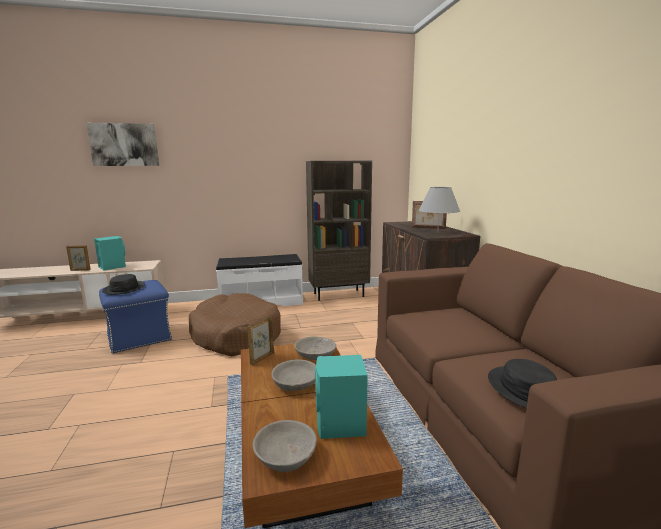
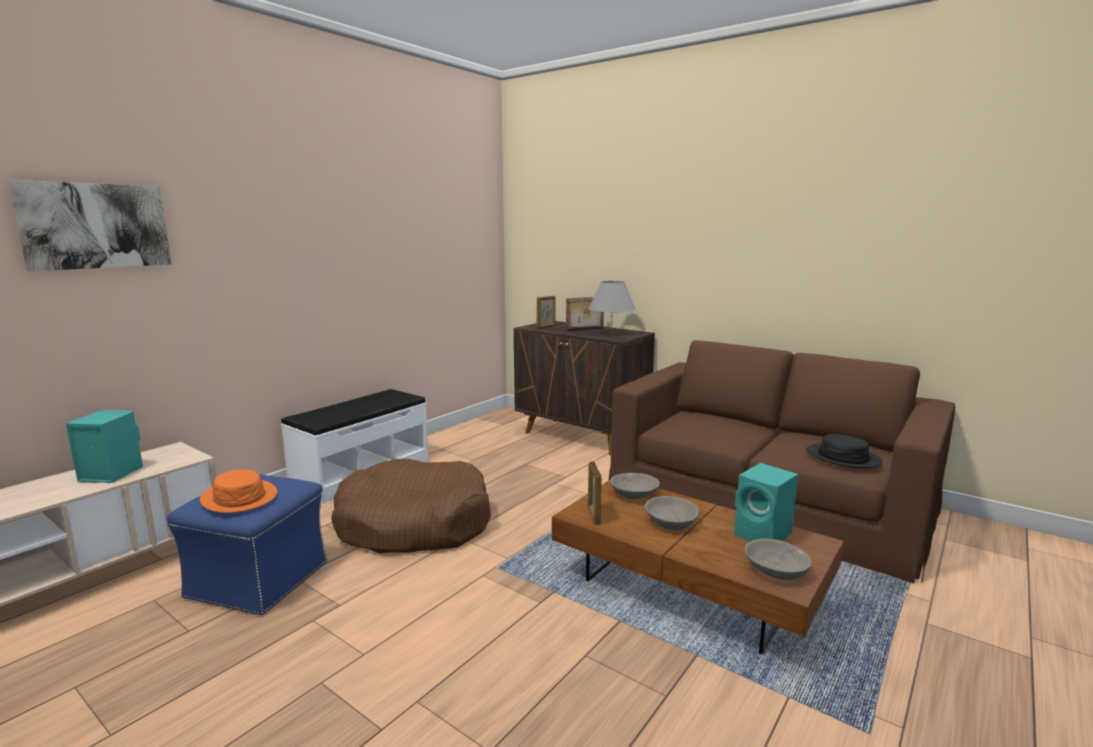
camera: 40 degrees left, 0 degrees up
picture frame [66,245,91,271] -> picture frame moved to [537,296,556,329]
black hat [102,274,145,295] -> orange hat [200,469,277,513]
brown bookcase [306,161,372,301] -> none

